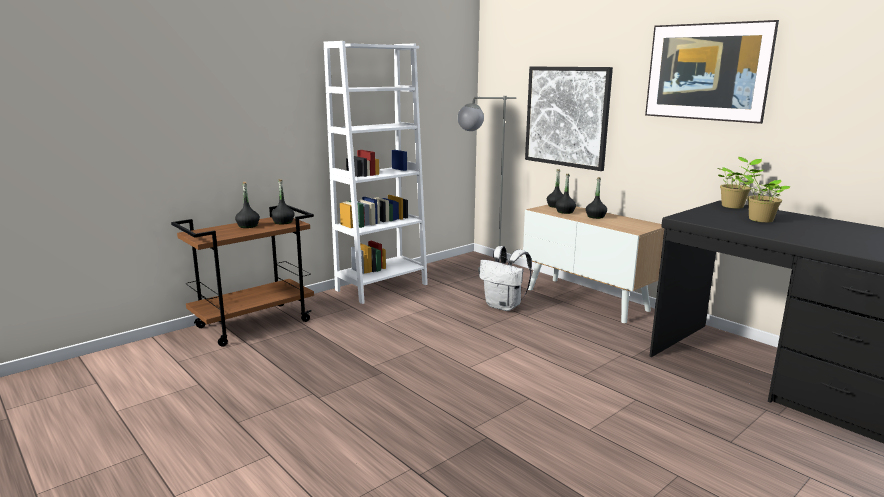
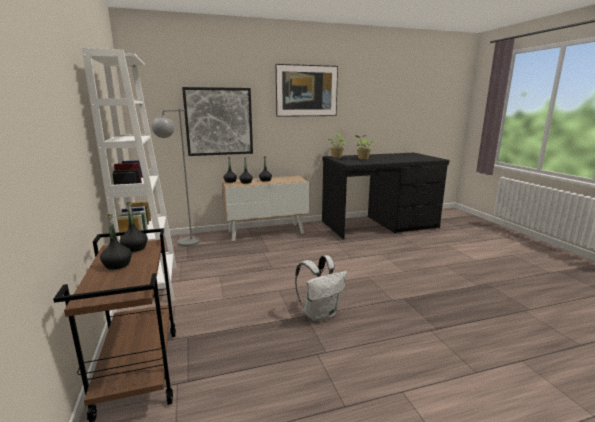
camera: 65 degrees left, 0 degrees up
white backpack [479,246,532,311] -> white backpack moved to [295,255,347,322]

